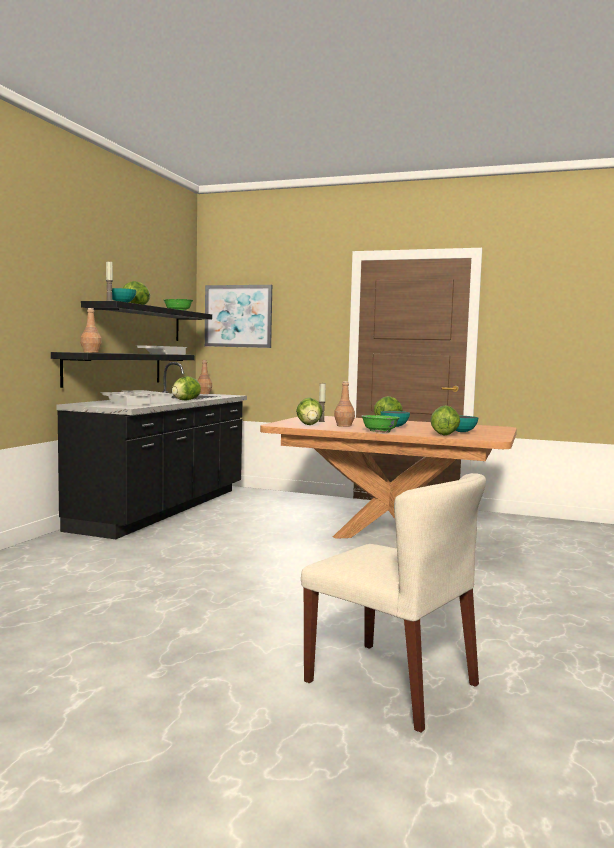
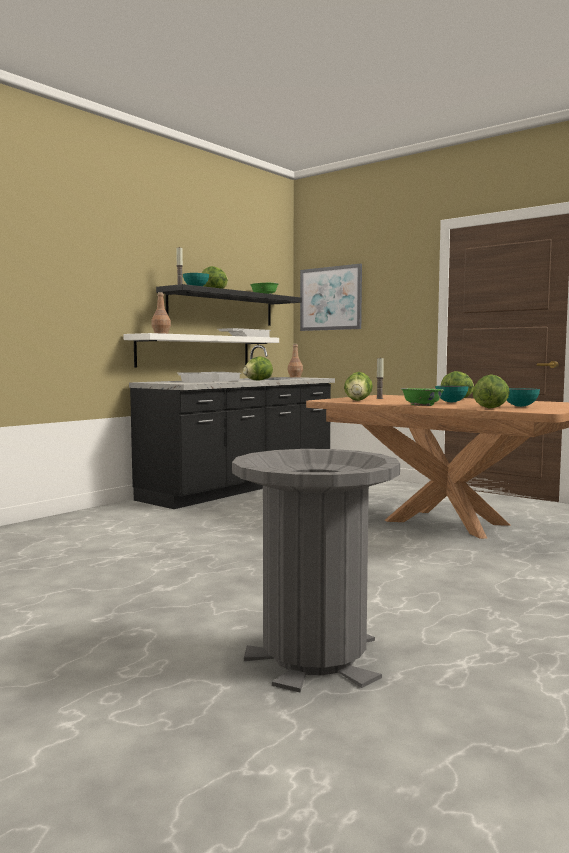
camera: 20 degrees right, 0 degrees up
black shelf [51,352,195,388] -> white shelf [123,333,279,367]
beige chair [301,473,486,733] -> grey trash can [232,449,400,692]
brown bottle [334,381,355,427] -> none

